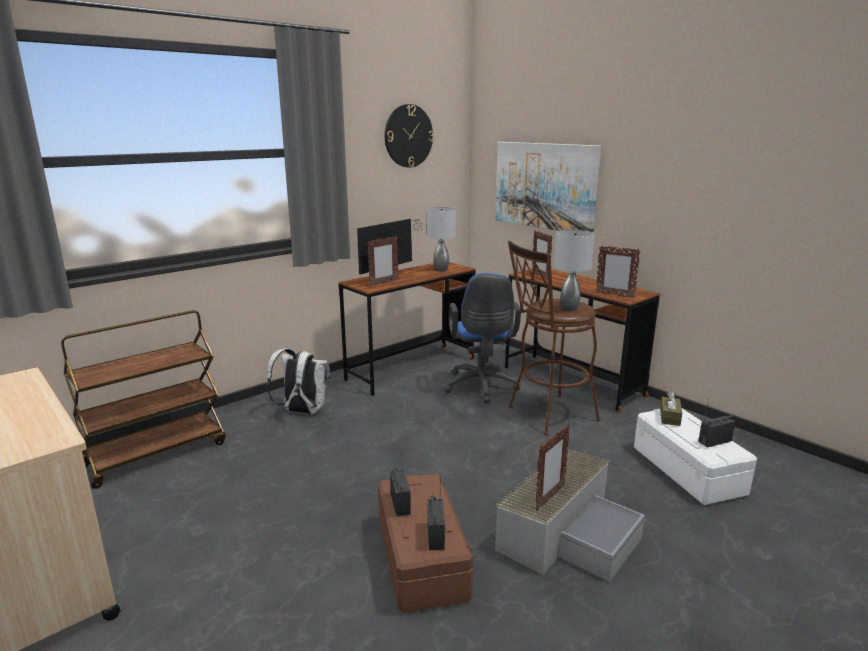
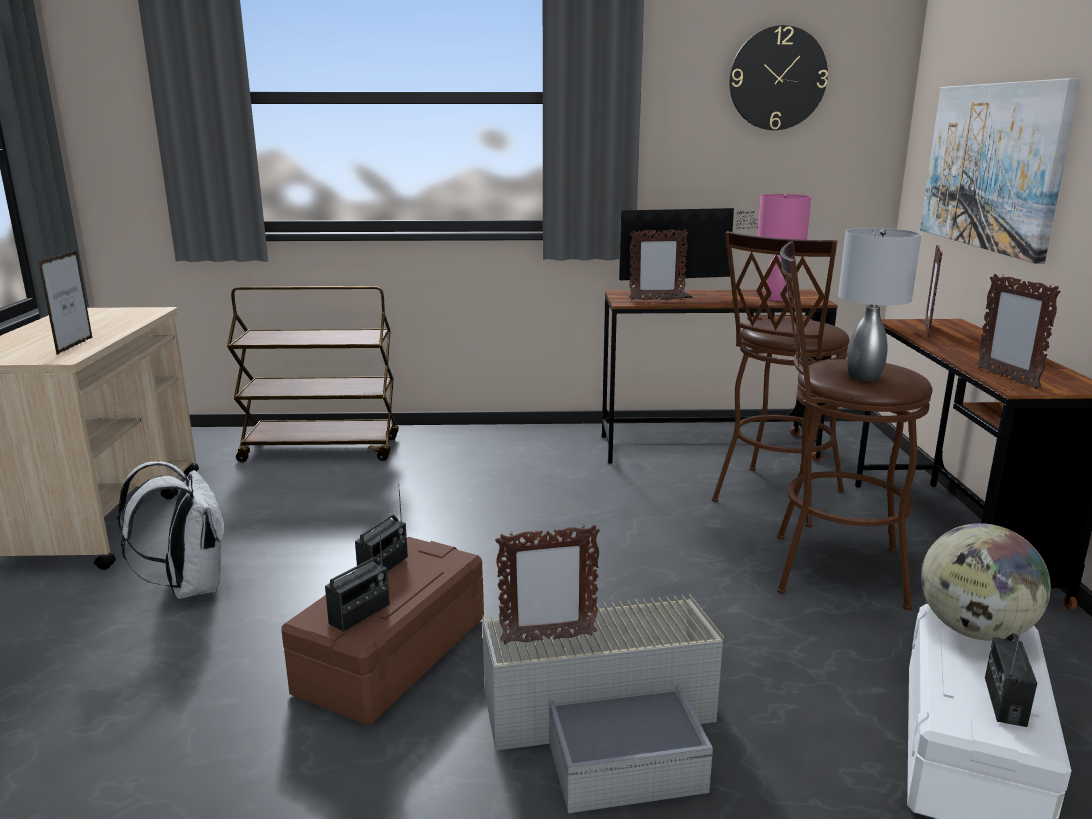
camera: 40 degrees right, 0 degrees up
white backpack [267,348,331,414] -> white backpack moved to [117,461,225,599]
grey table lamp [427,207,456,272] -> pink table lamp [758,194,811,301]
blue office chair [444,273,521,403] -> brown stool [712,231,850,527]
brown tissue box [660,392,682,426] -> globe [921,523,1051,641]
radio [698,399,735,448] -> radio turned 90 degrees counterclockwise [985,625,1037,727]
none -> picture frame [38,250,93,355]

